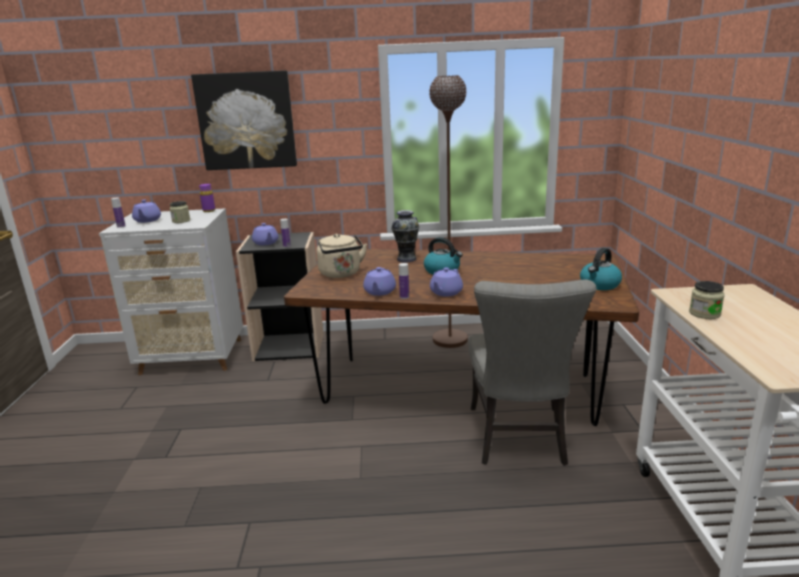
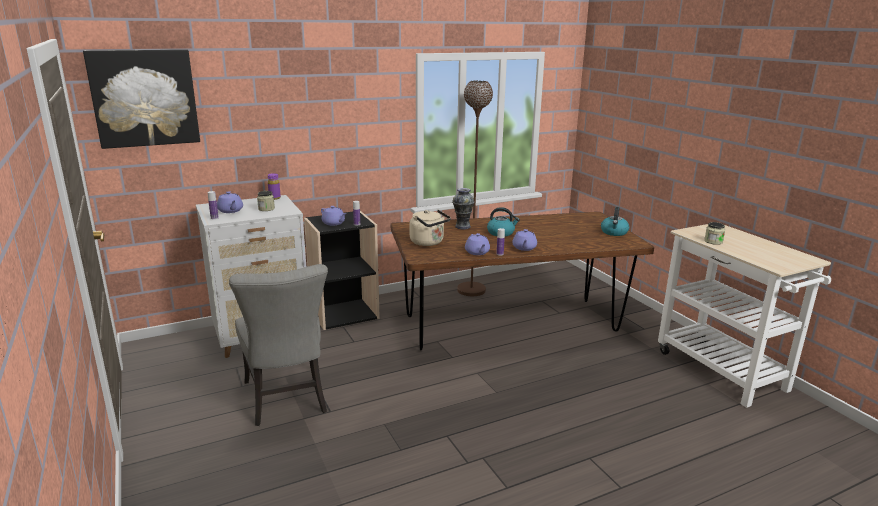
camera: 25 degrees left, 0 degrees up
picture [191,70,297,170] -> picture moved to [83,49,200,149]
grey chair [468,279,596,466] -> grey chair moved to [229,264,328,426]

